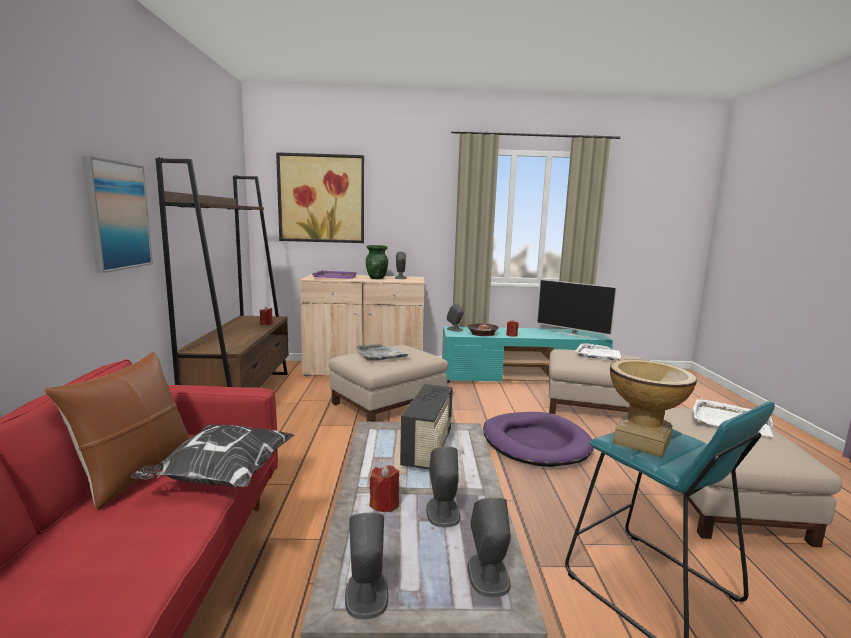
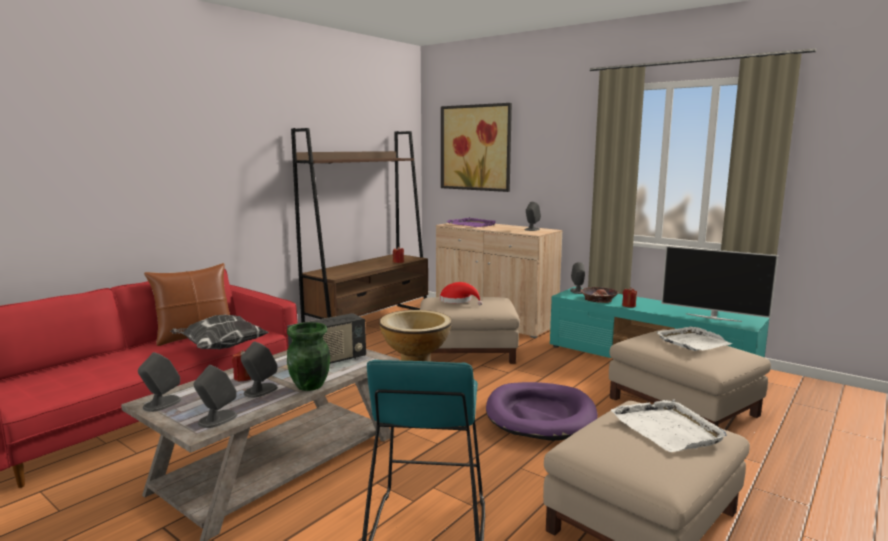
camera: 40 degrees right, 0 degrees up
picture [82,156,153,273] -> none
grey tray [356,344,408,361] -> red hat [439,282,482,305]
green vase [366,245,388,279] -> green vase moved to [287,322,330,391]
television [537,279,617,338] -> television turned 45 degrees counterclockwise [661,246,778,322]

